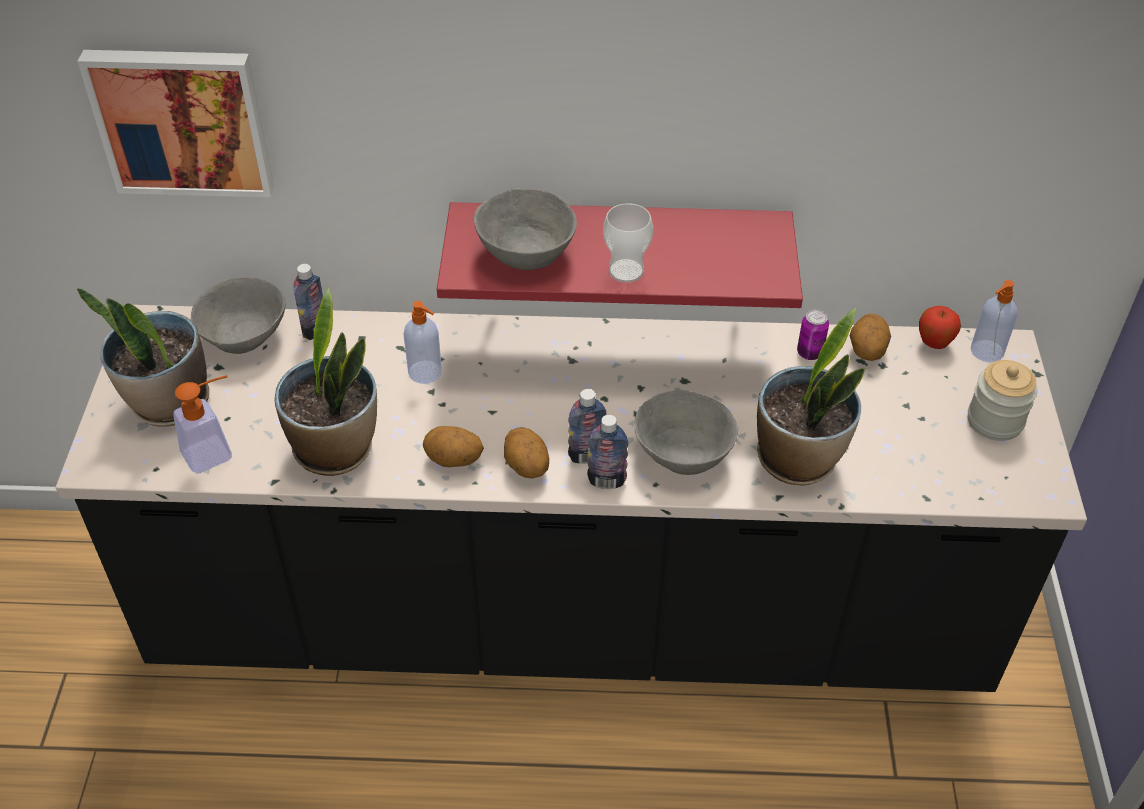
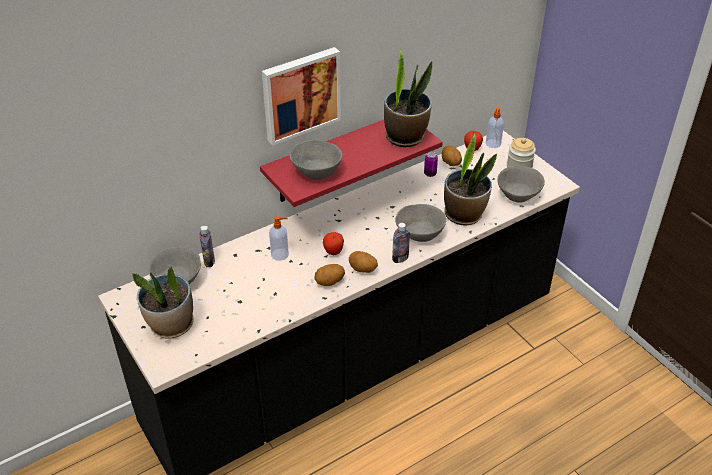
camera: 35 degrees left, 5 degrees down
picture [77,50,275,197] -> picture moved to [262,47,341,146]
soap dispenser [173,375,232,474] -> none
potted plant [275,287,377,476] -> potted plant moved to [384,50,433,147]
bottle [568,389,607,464] -> none
cup [603,203,653,283] -> none
none -> apple [323,232,344,255]
none -> grey bowl [497,166,545,203]

